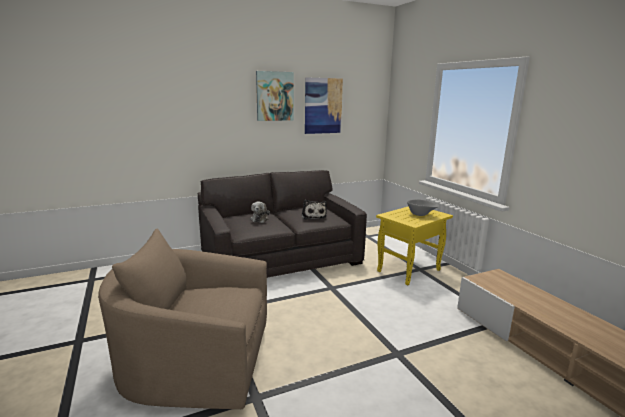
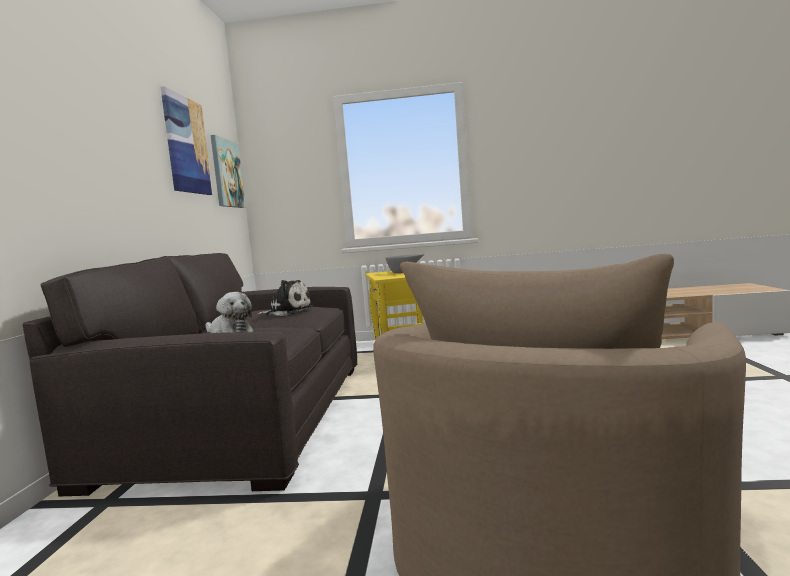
camera: 60 degrees left, 10 degrees down
picture [256,71,294,121] -> picture moved to [211,135,246,208]

